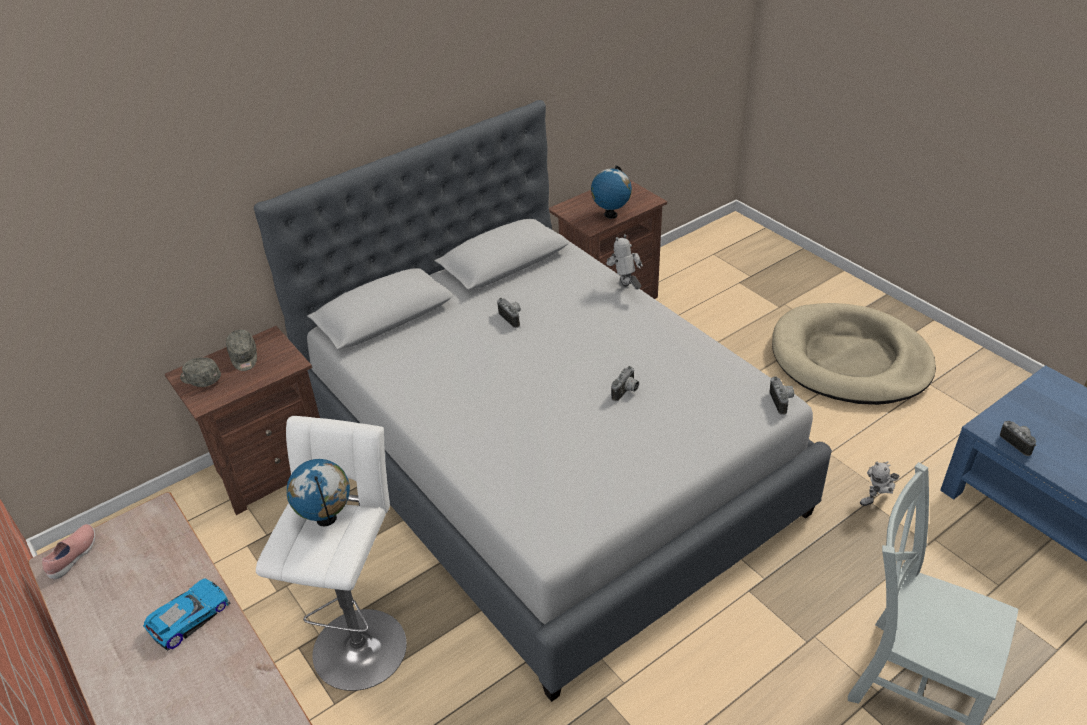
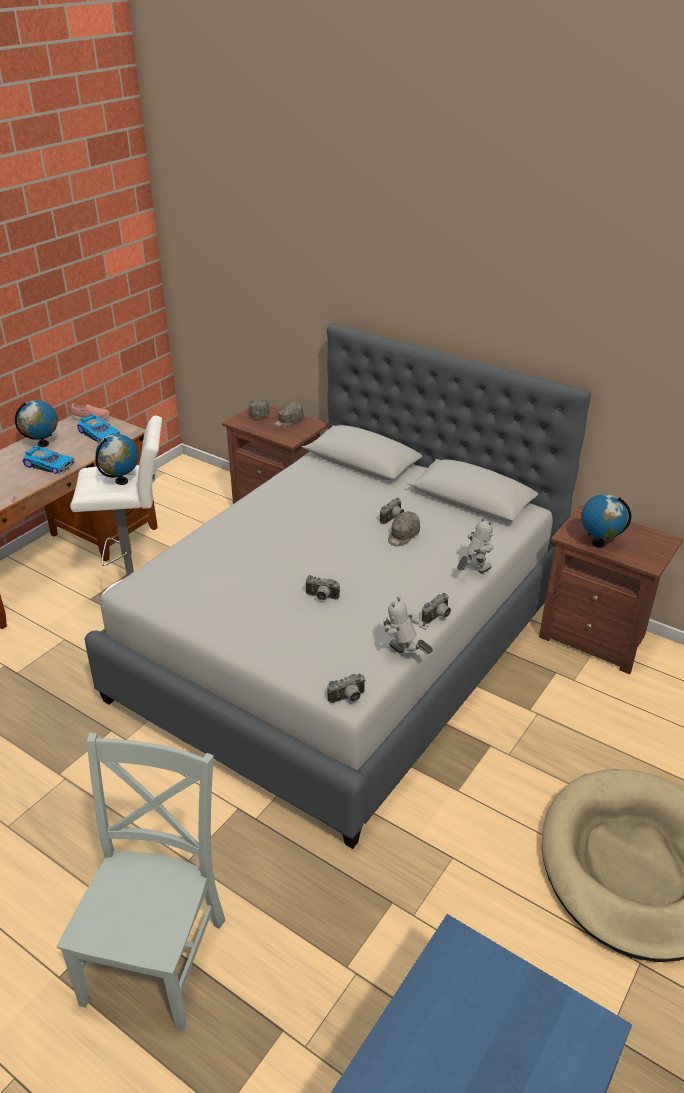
camera: 70 degrees right, 5 degrees down
toy robot [860,461,900,506] -> toy robot moved to [383,597,433,654]
camera [1000,421,1037,456] -> camera moved to [422,593,451,624]
none -> globe [15,400,58,447]
none -> toy car [77,414,120,443]
none -> grey cap [388,512,420,546]

